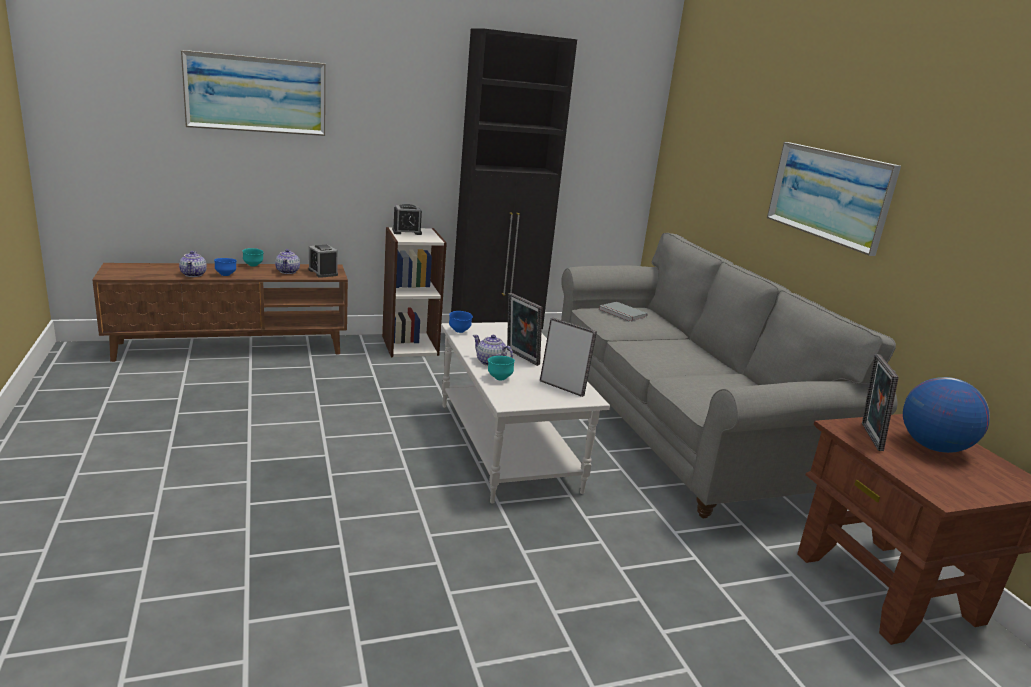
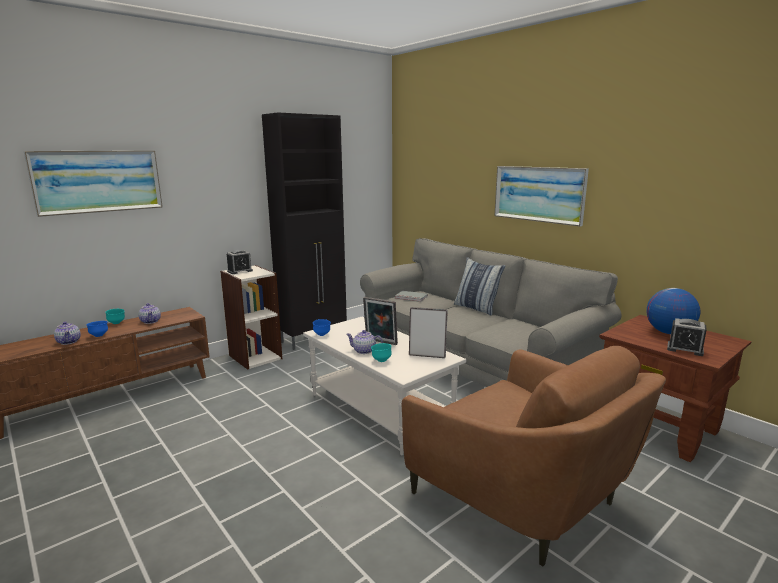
camera: 20 degrees left, 5 degrees down
alarm clock [308,245,338,278] -> alarm clock moved to [667,318,707,356]
picture frame [862,354,898,451] -> none
none -> brown armchair [402,346,666,567]
none -> pillow [454,257,506,316]

